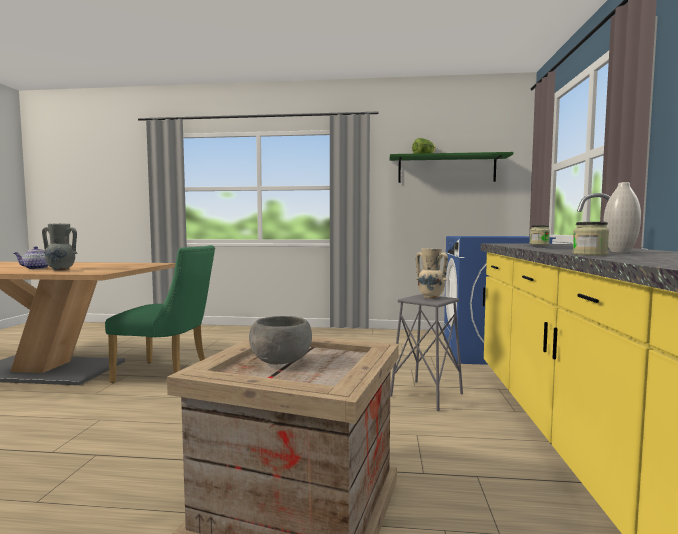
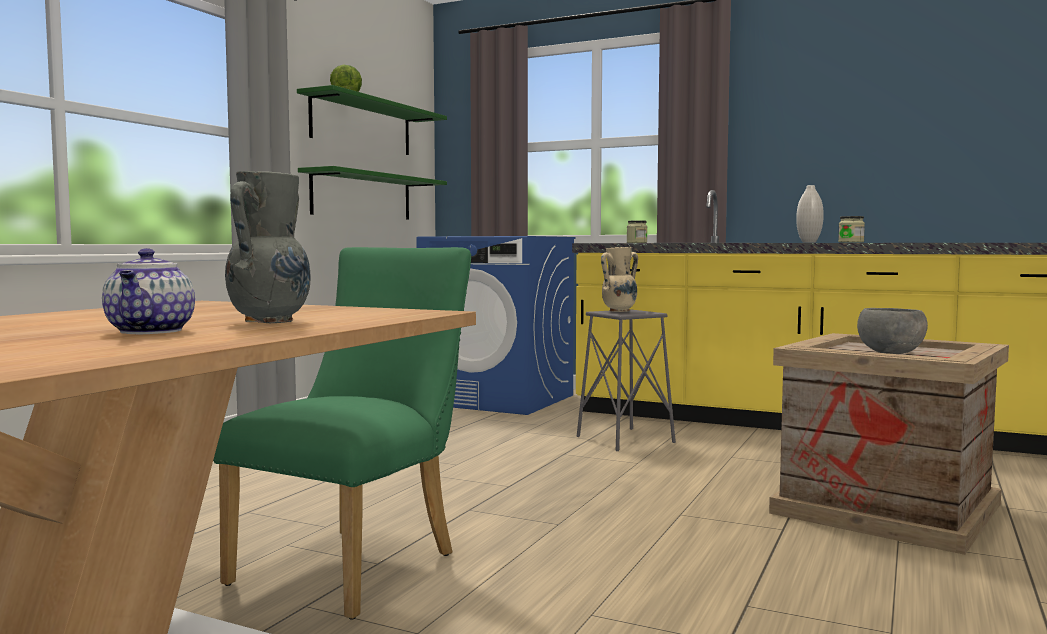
camera: 70 degrees left, 0 degrees up
none -> green shelf [298,166,447,219]

